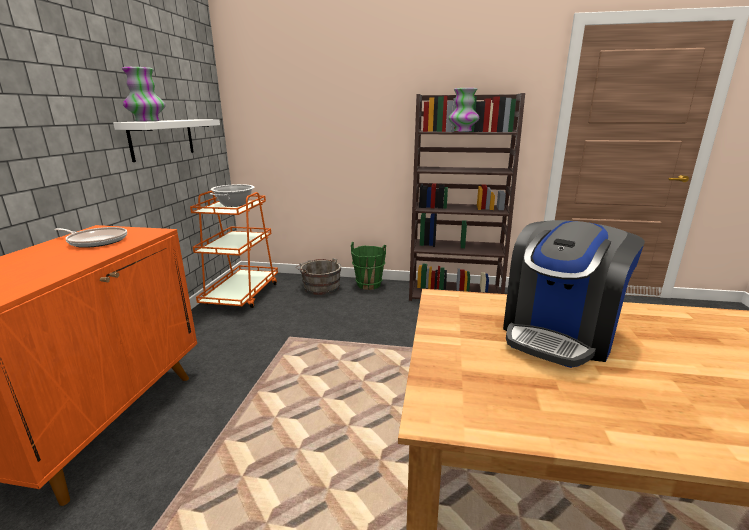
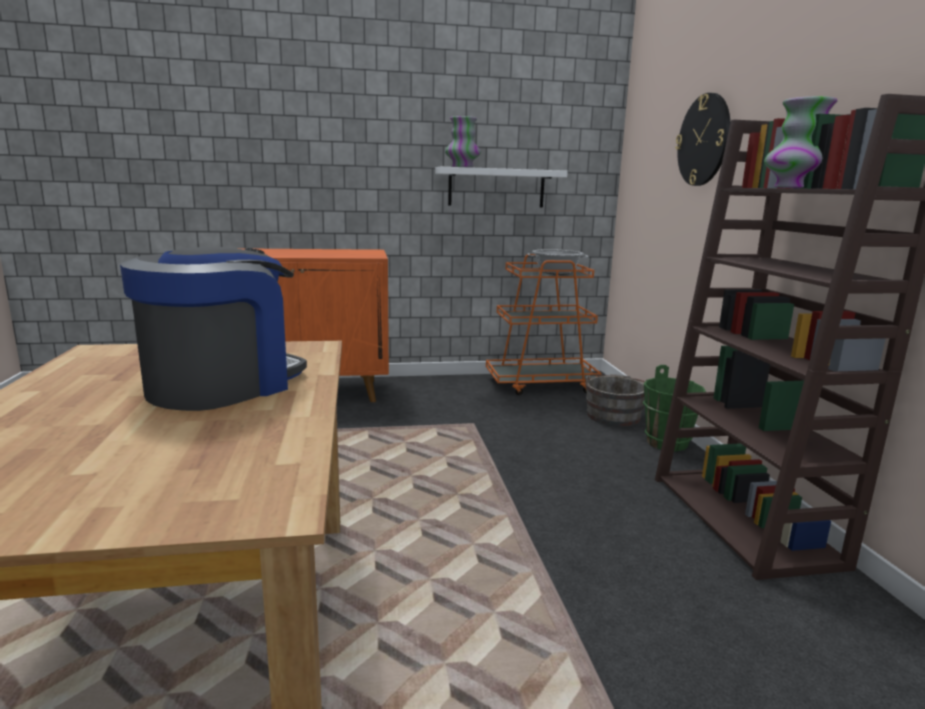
camera: 70 degrees right, 5 degrees down
frying pan [54,227,127,248] -> none
coffee machine [503,220,645,368] -> coffee machine turned 105 degrees clockwise [120,247,307,411]
none -> wall clock [675,93,730,186]

